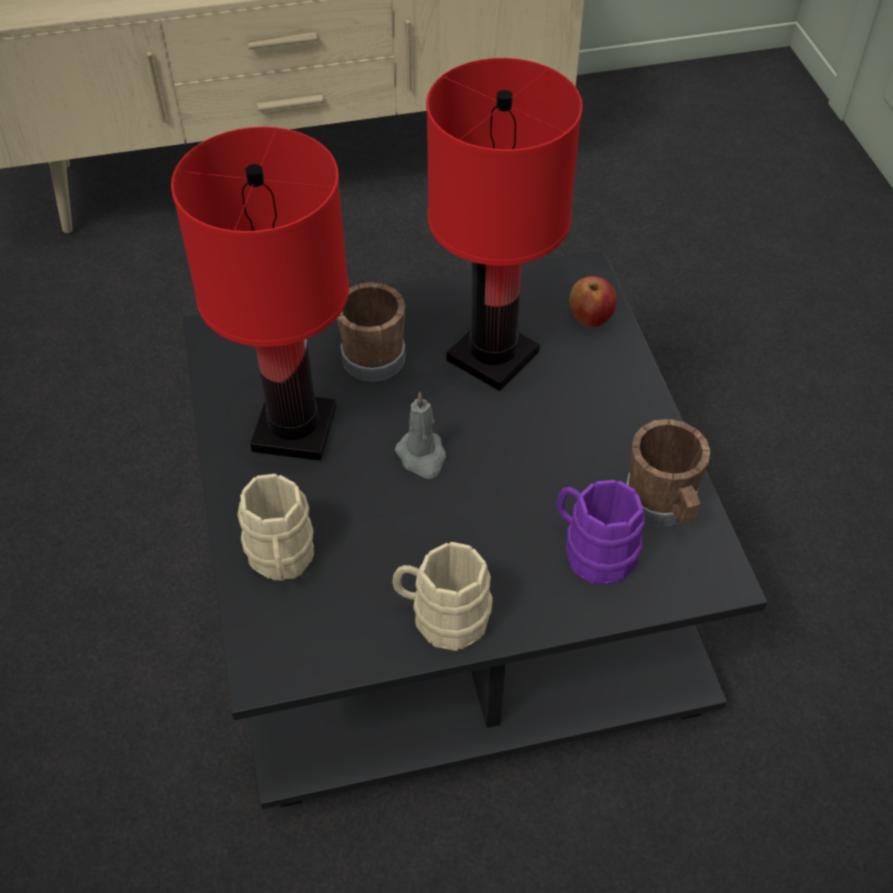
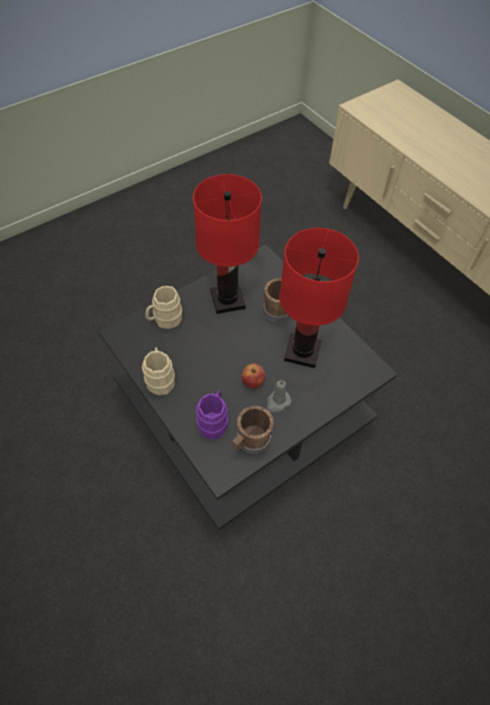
camera: 65 degrees right, 5 degrees up
grey candle [395,392,446,479] -> grey candle moved to [267,379,291,412]
apple [569,276,617,327] -> apple moved to [241,364,265,389]

